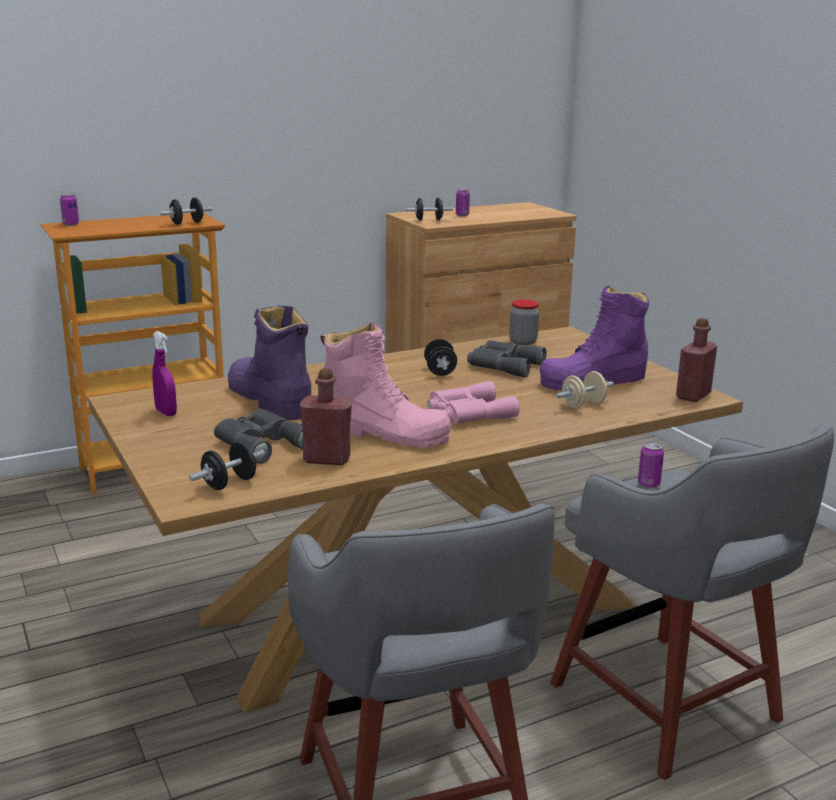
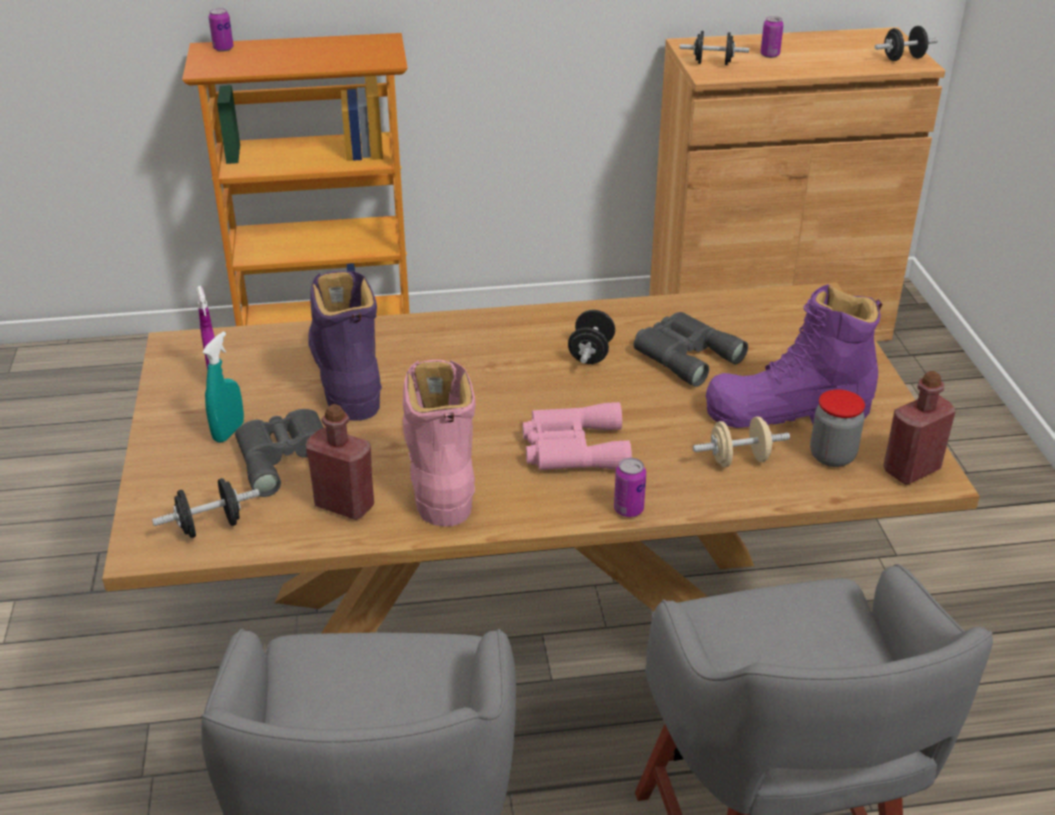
camera: 20 degrees right, 15 degrees up
black dumbbell [160,197,213,225] -> black dumbbell moved to [875,26,938,61]
pink boot [321,323,451,448] -> pink boot turned 135 degrees counterclockwise [403,360,476,526]
jar [509,299,539,345] -> jar moved to [810,389,865,467]
can [638,442,664,488] -> can moved to [614,458,646,517]
none -> turquoise spray bottle [202,332,244,443]

